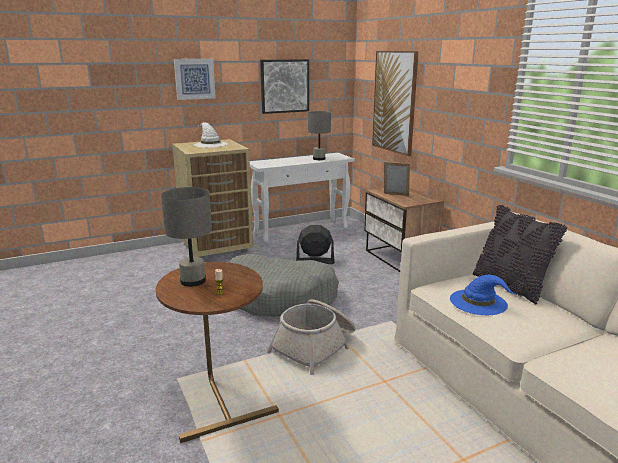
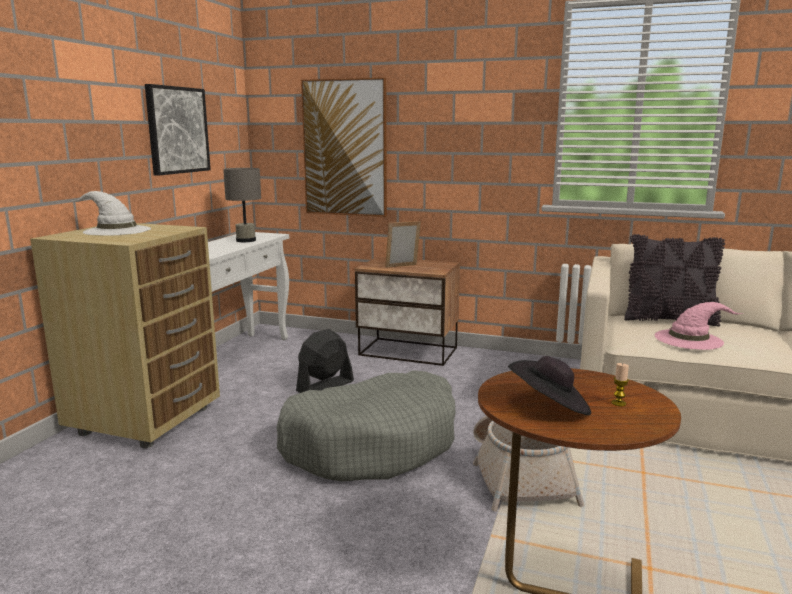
camera: 45 degrees left, 5 degrees down
grey table lamp [161,187,212,287] -> black hat [508,356,591,415]
picture [174,59,216,100] -> none
blue hat [450,275,515,315] -> pink hat [654,302,743,350]

